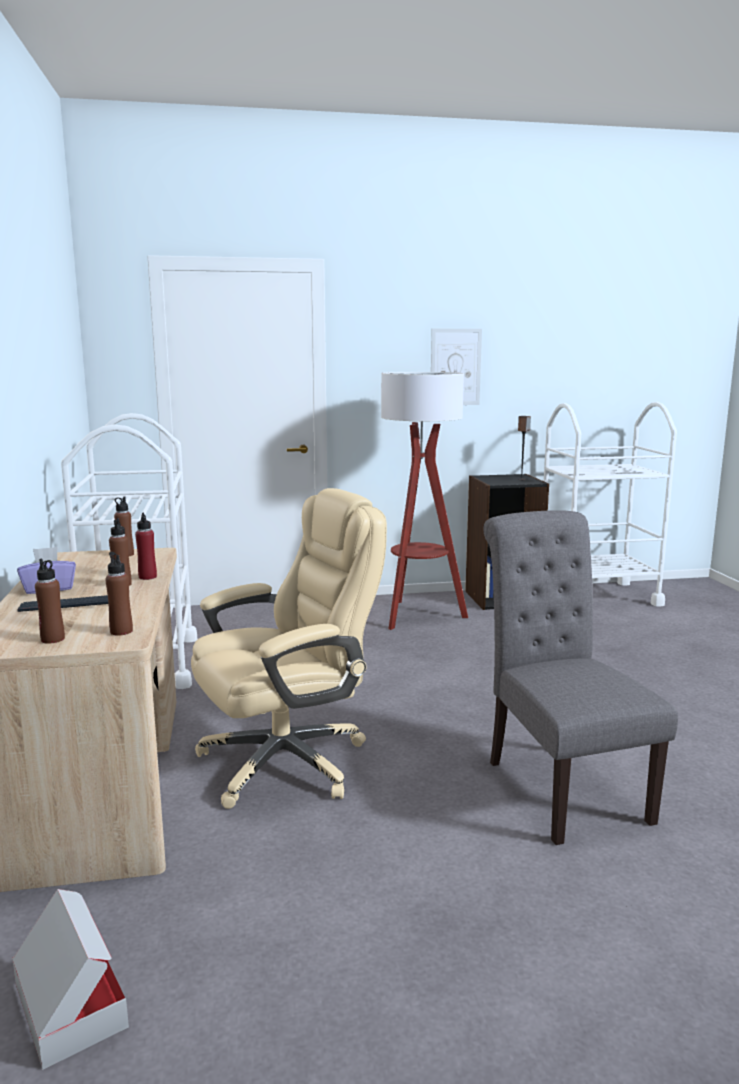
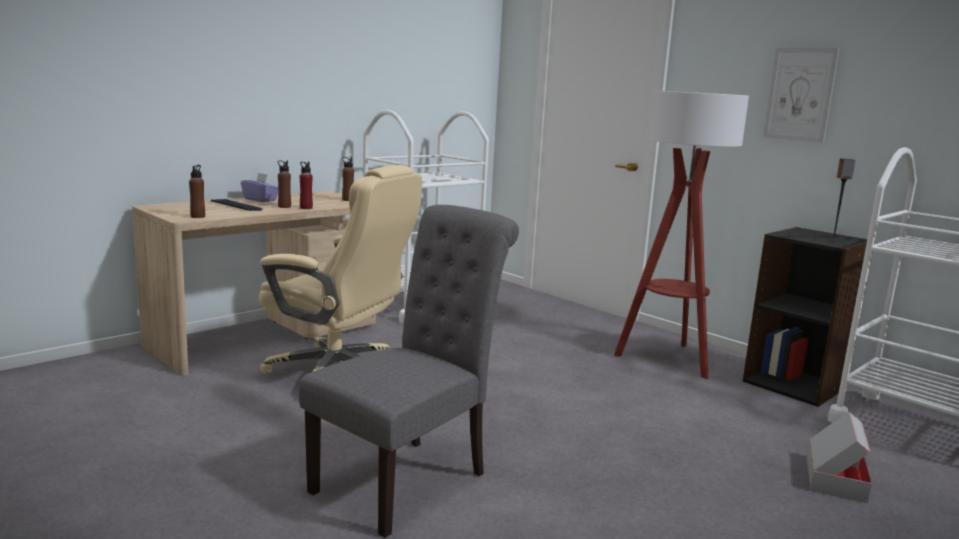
camera: 55 degrees right, 0 degrees up
cardboard box [12,889,129,1070] -> cardboard box moved to [806,412,872,503]
brown bottle [35,559,65,644] -> none

